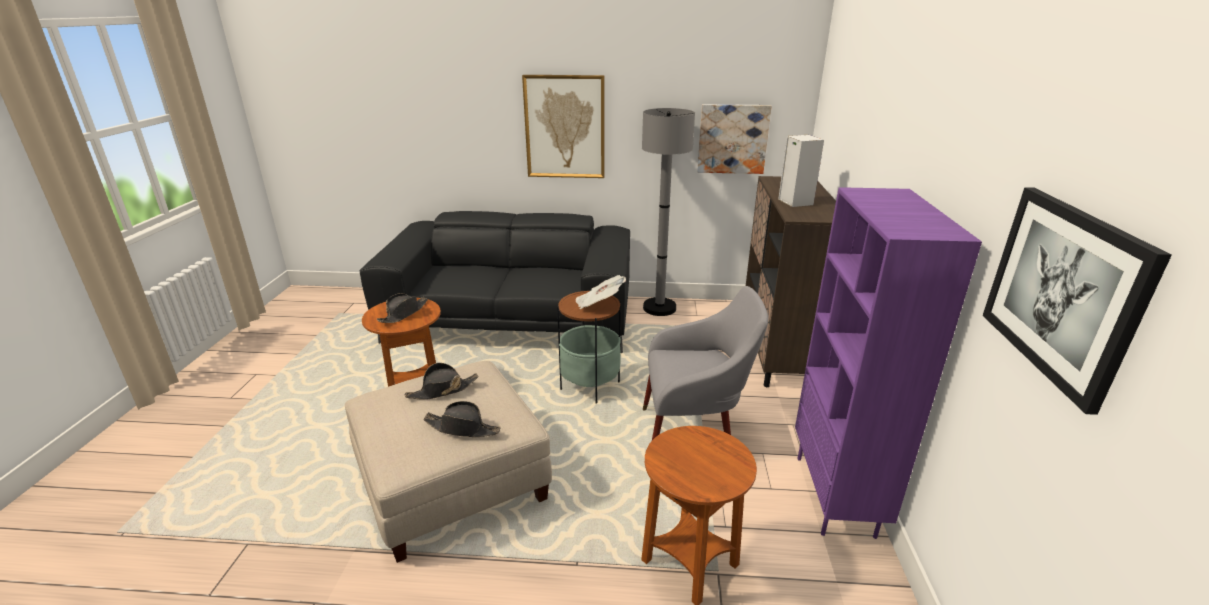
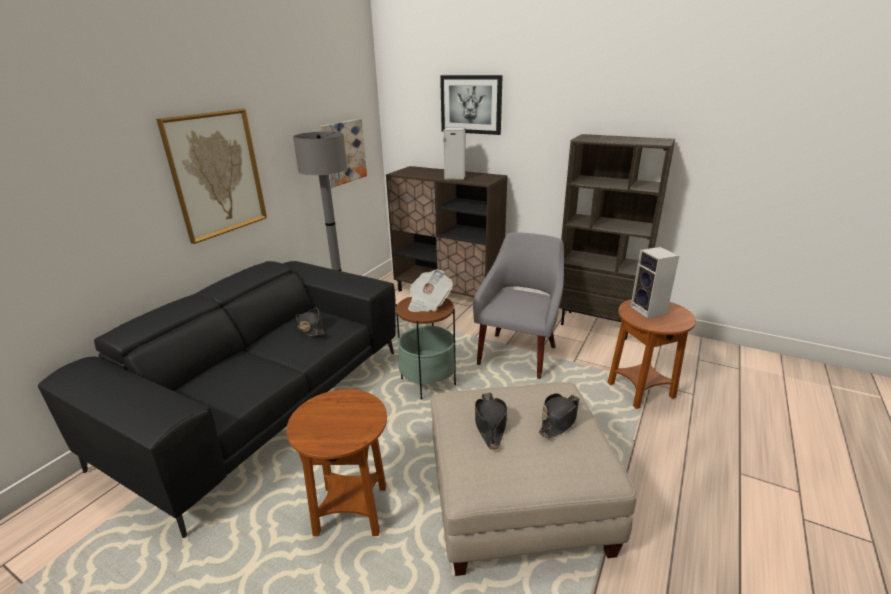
camera: 65 degrees left, 0 degrees up
black hat [377,293,428,323] -> black hat moved to [296,308,324,336]
purple bookcase [795,187,982,539] -> brown bookcase [559,134,675,340]
picture [983,187,1172,415] -> picture moved to [440,75,503,135]
none -> speaker [630,247,679,318]

